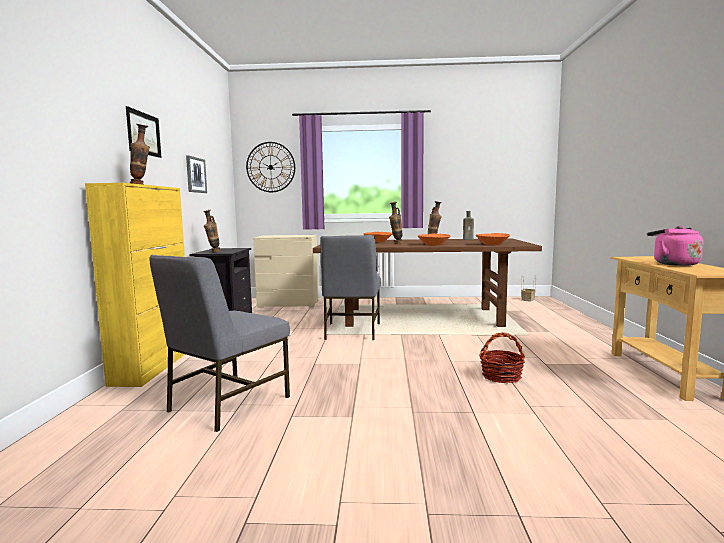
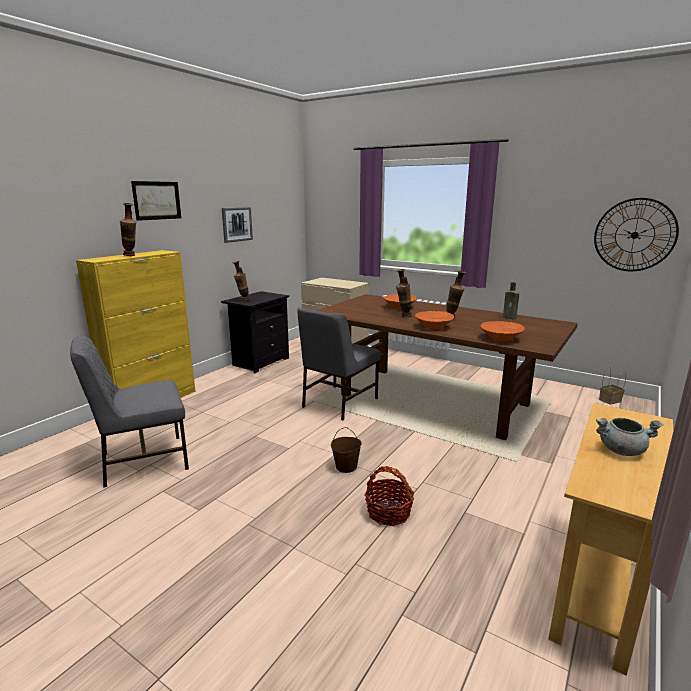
camera: 30 degrees right, 10 degrees up
wall clock [246,142,295,192] -> wall clock moved to [594,198,679,271]
pink kettle [647,226,703,266] -> grey cooking pot [596,418,664,456]
none -> brown bucket [331,427,362,473]

